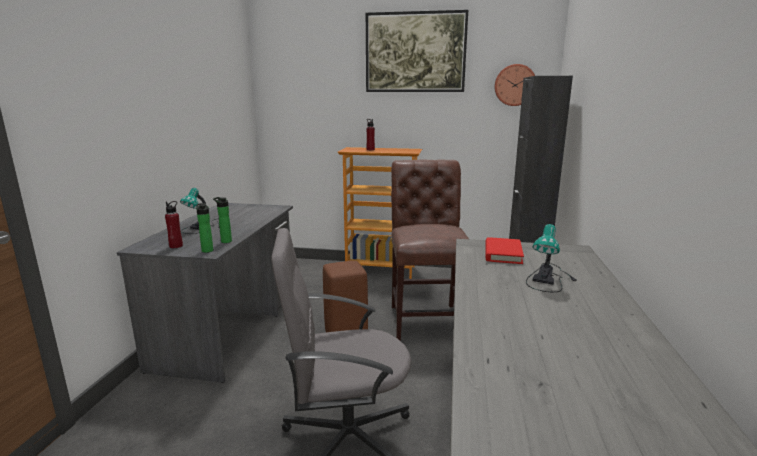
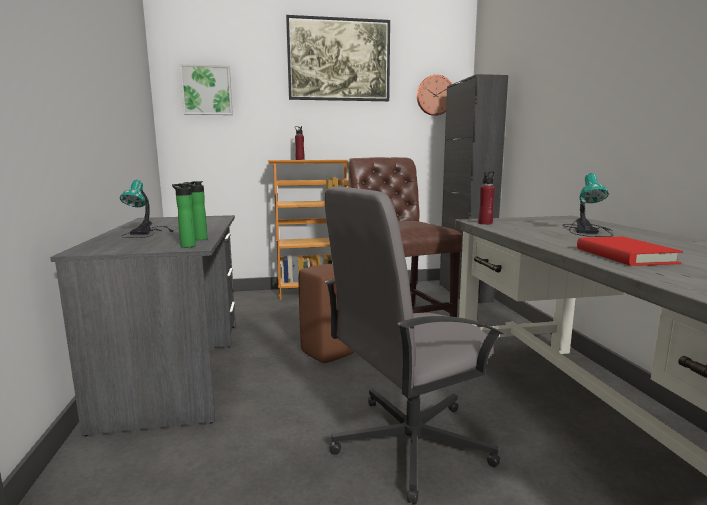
camera: 20 degrees left, 5 degrees down
red bottle [165,201,183,248] -> red bottle moved to [478,171,495,225]
red book [485,237,524,264] -> red book moved to [577,236,683,266]
none -> picture [180,64,233,115]

